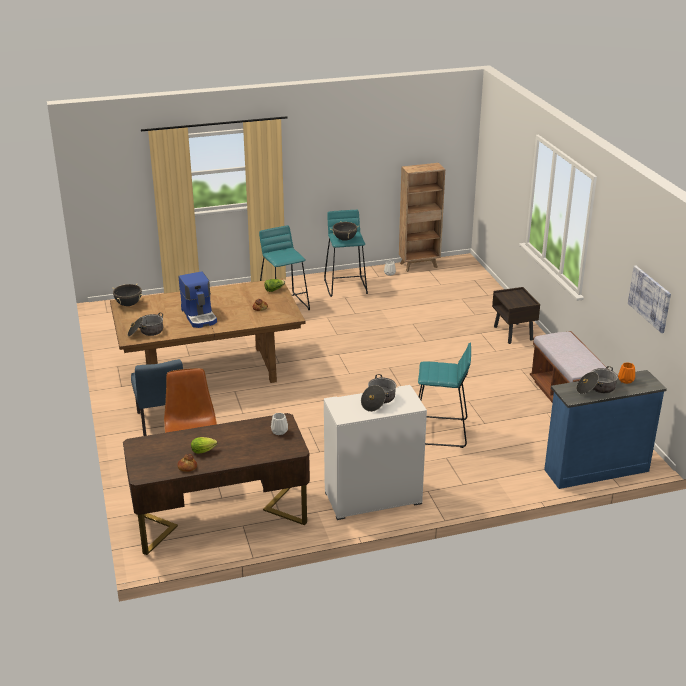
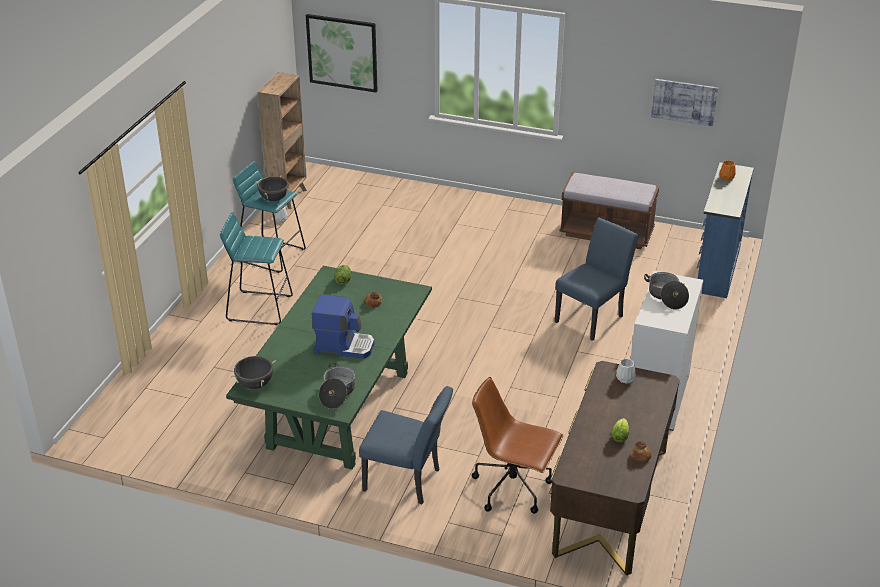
camera: 55 degrees left, 5 degrees up
brown dining table [110,278,305,383] -> green dining table [226,266,432,469]
turquoise stool [418,343,471,448] -> blue chair [555,218,638,341]
brown nightstand [492,287,540,344] -> none
cooking pot [576,366,618,394] -> none
none -> picture [306,14,378,92]

